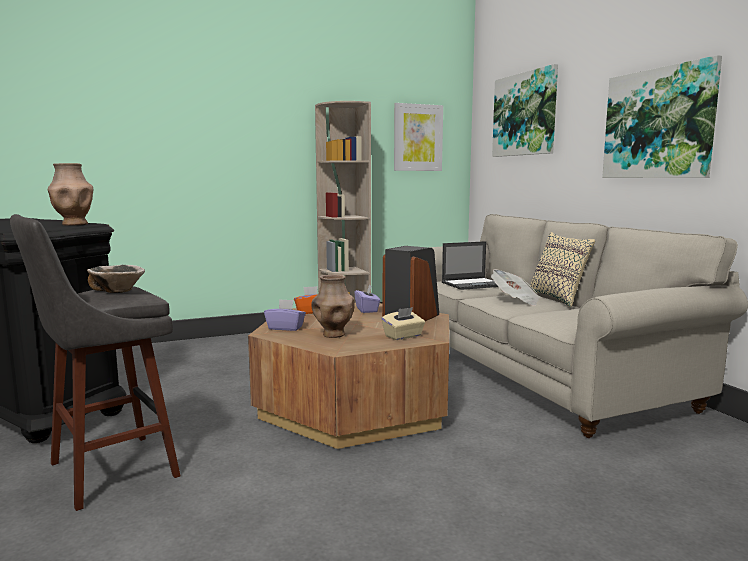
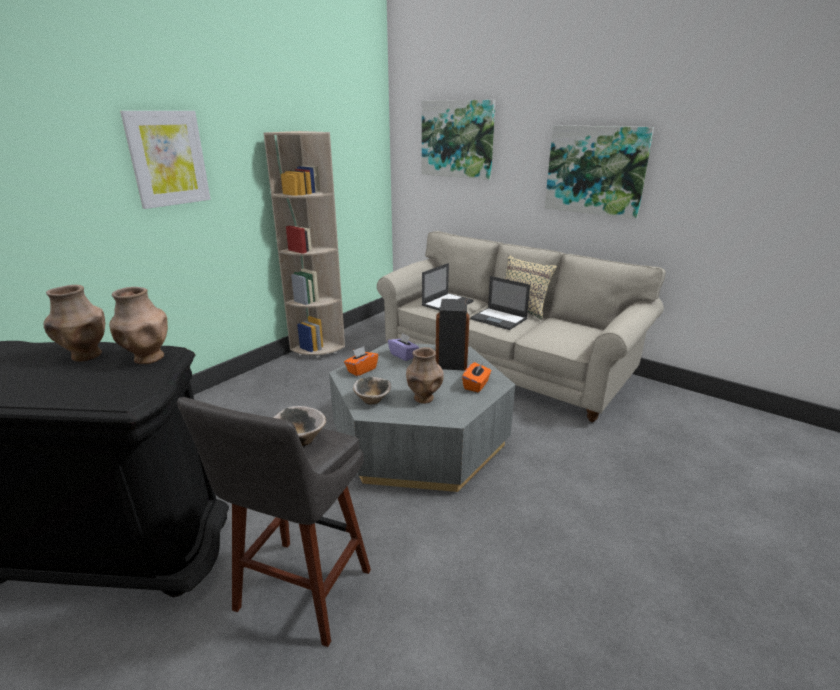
camera: 30 degrees left, 15 degrees up
brown coffee table [248,303,449,449] -> grey coffee table [329,343,515,492]
purple tissue box [264,299,306,331] -> bowl [353,377,391,404]
beige tissue box [381,307,425,340] -> orange tissue box [462,362,491,392]
picture [394,103,443,171] -> picture moved to [120,111,211,209]
newspaper [491,269,541,306] -> laptop [470,276,530,330]
none -> brown vase [44,285,105,362]

